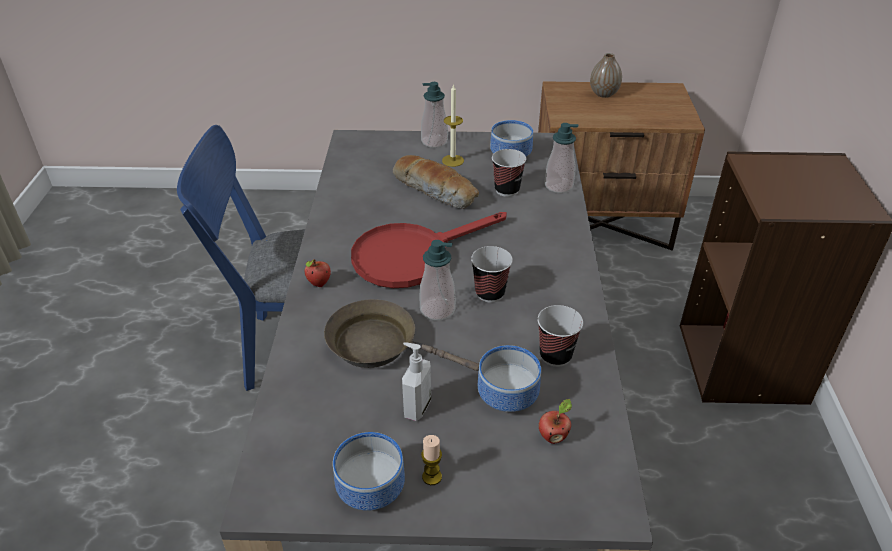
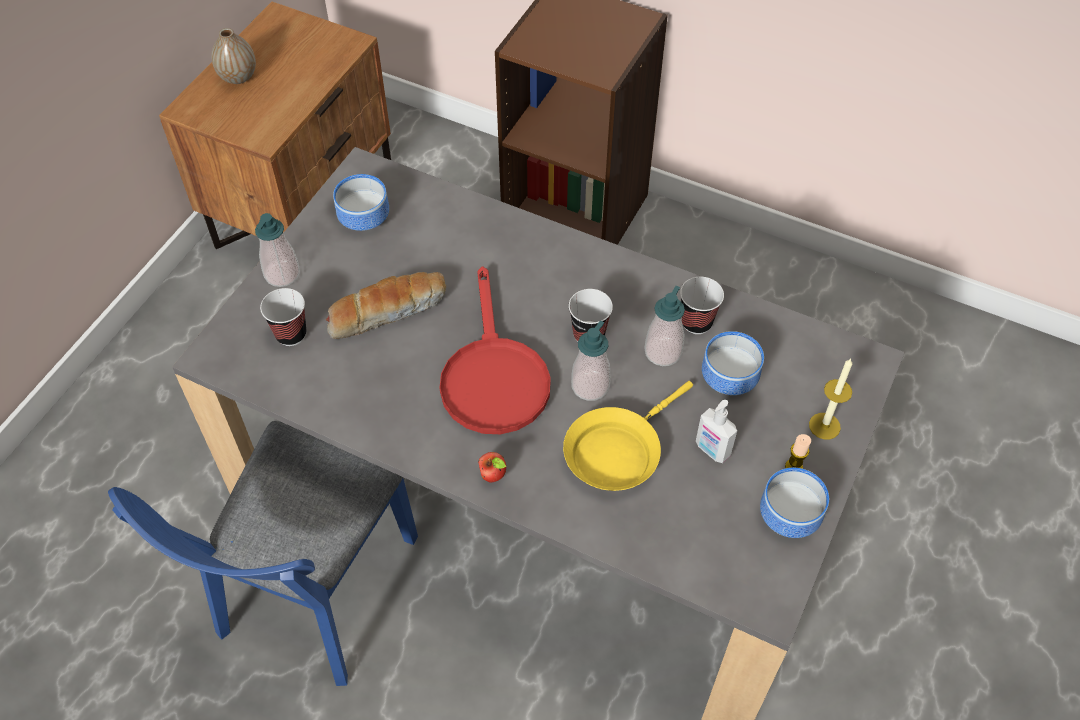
camera: 65 degrees left, 15 degrees up
brown frying pan [324,299,479,371] -> yellow frying pan [563,381,693,491]
candle [442,84,464,167] -> candle moved to [809,358,852,440]
cup [492,149,526,197] -> cup moved to [260,288,307,346]
apple [539,399,572,444] -> none
soap dispenser [544,123,579,193] -> soap dispenser moved to [644,286,685,366]

